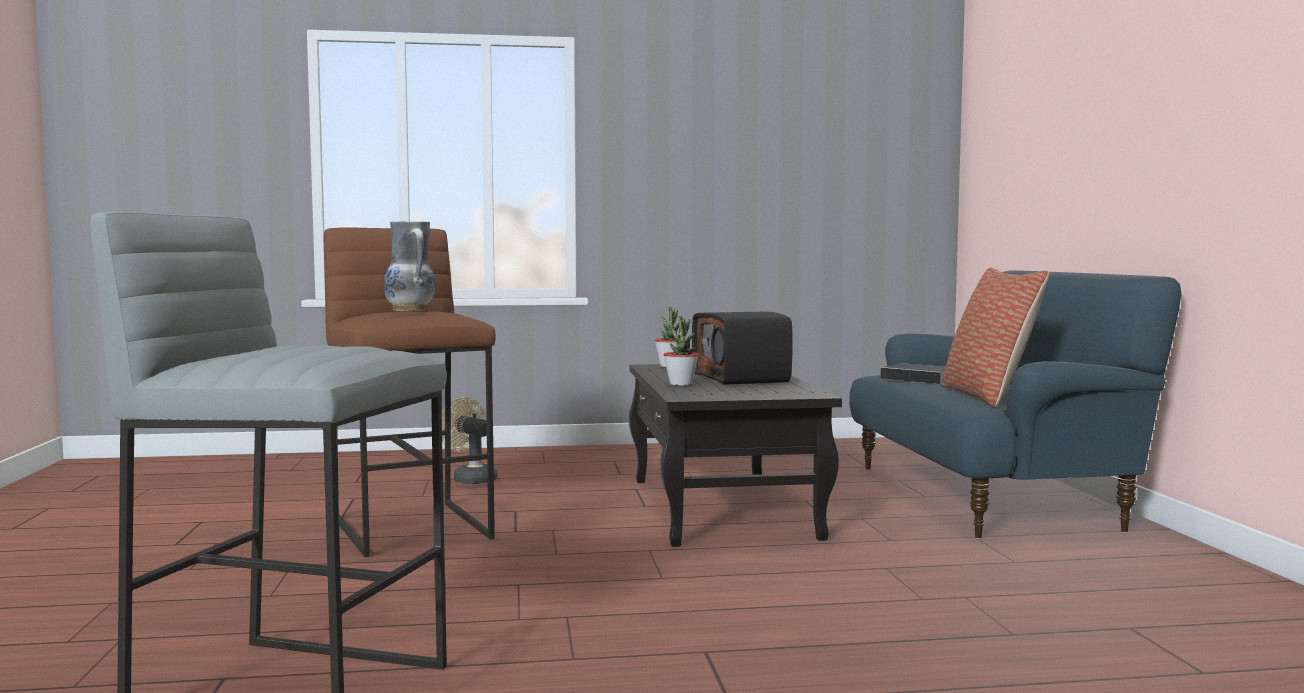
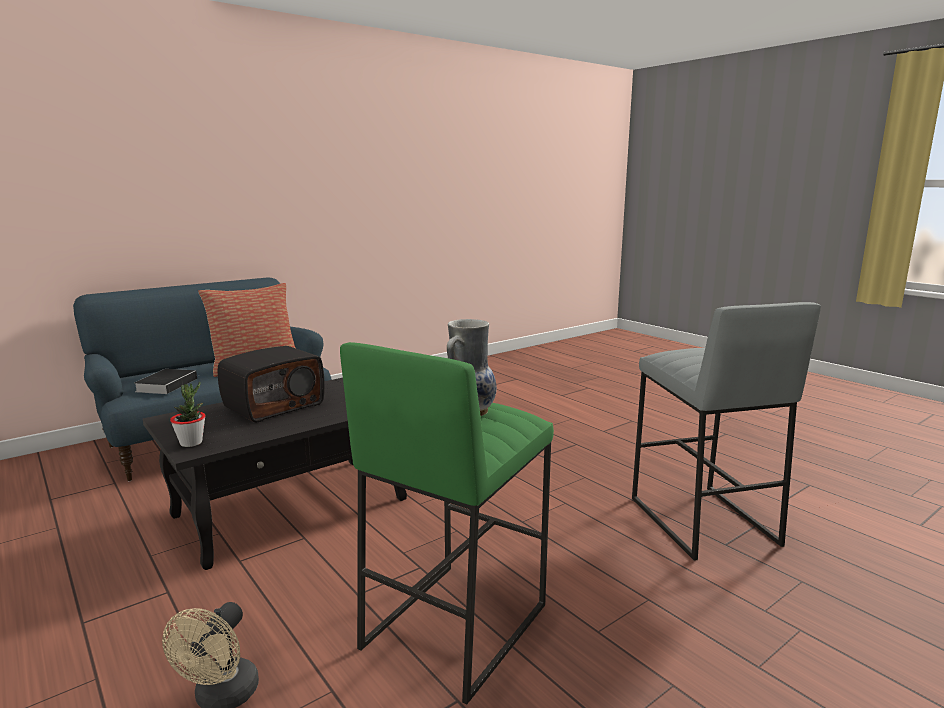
camera: 120 degrees left, 10 degrees up
brown stool [324,227,496,557] -> green stool [340,342,554,705]
potted plant [663,316,699,386] -> none

